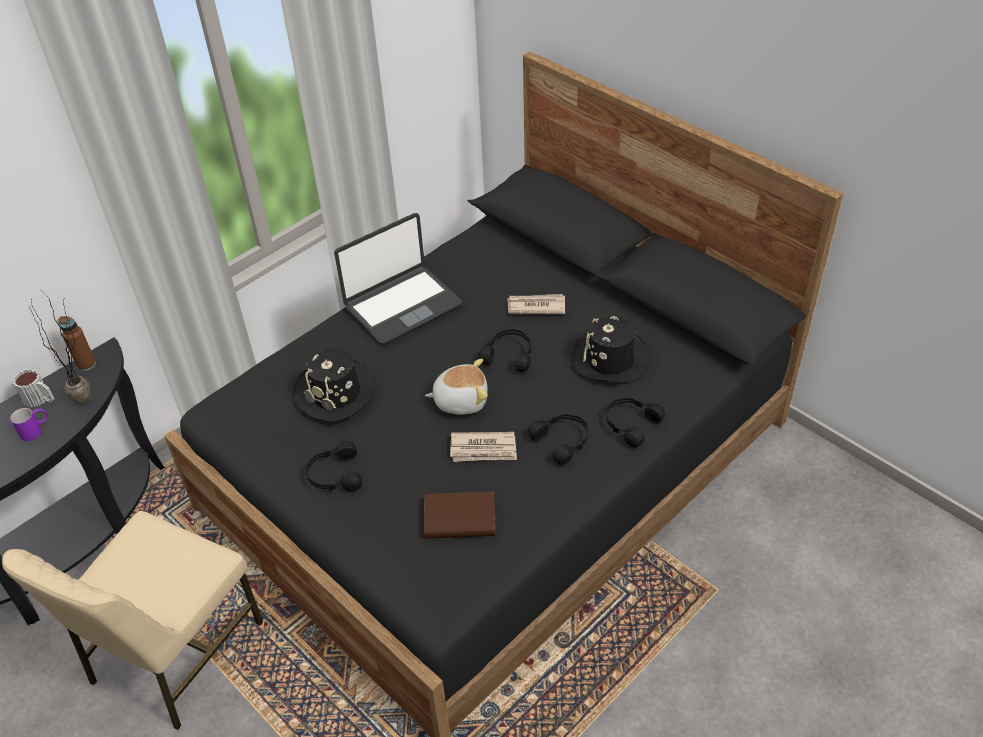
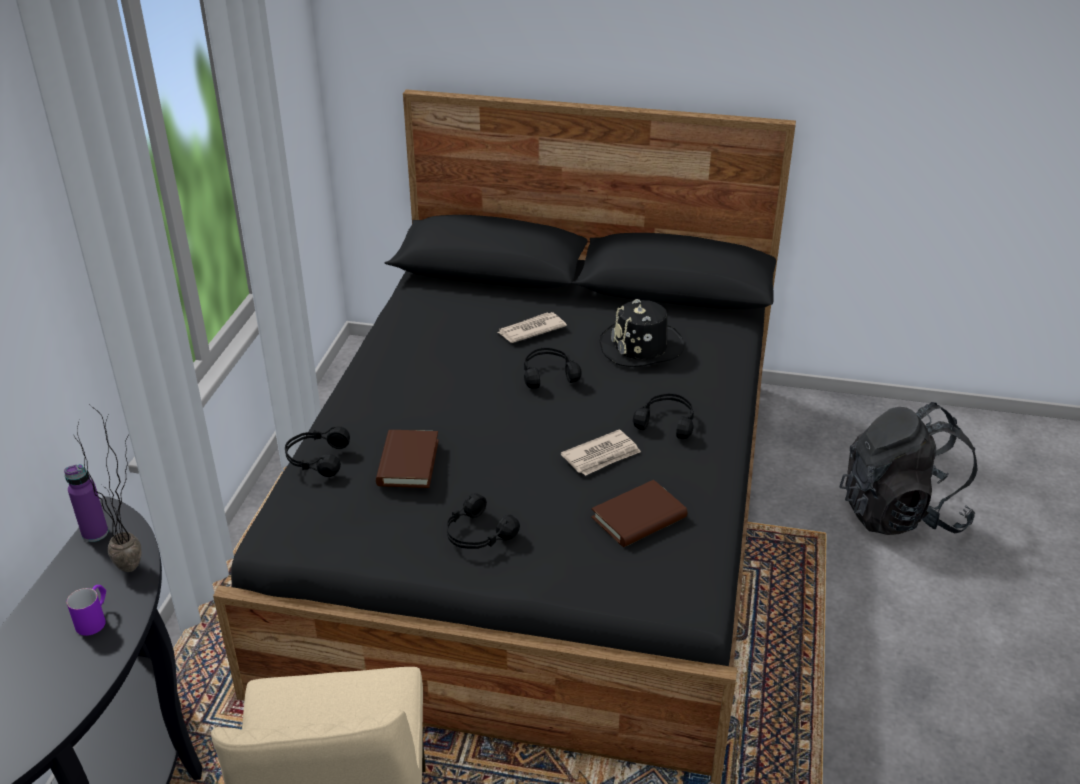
camera: 35 degrees left, 10 degrees down
mug [12,369,54,407] -> none
brown bottle [58,316,96,371] -> purple bottle [64,464,108,542]
black hat [293,348,376,422] -> brown book [376,430,439,488]
laptop [334,213,462,345] -> none
plush toy [425,359,488,415] -> none
black headphones [606,398,665,447] -> black headphones moved to [285,426,350,477]
none -> black backpack [839,402,978,535]

